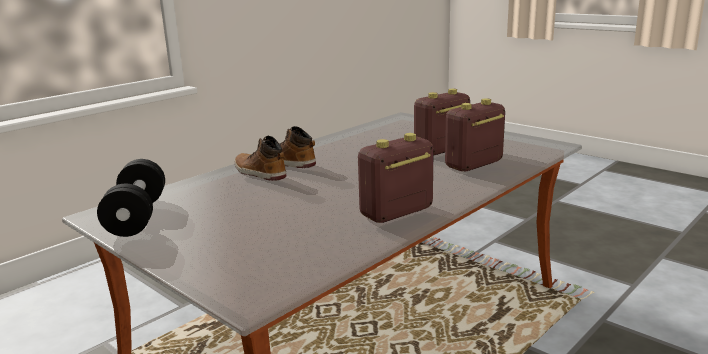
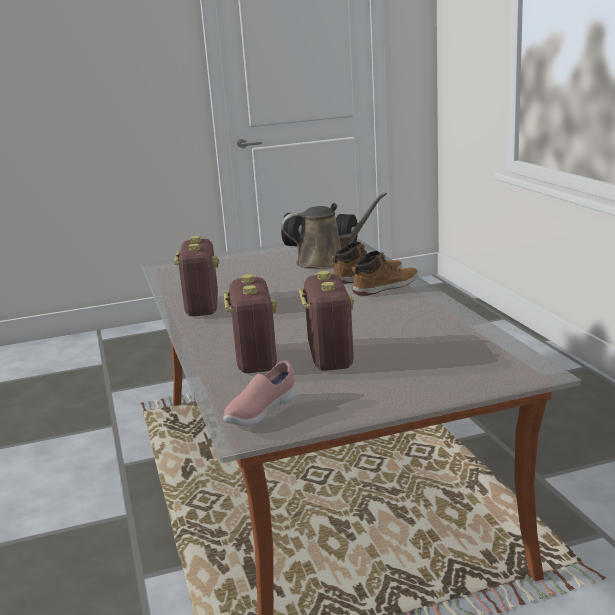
camera: 120 degrees right, 0 degrees up
none -> pink shoe [223,361,296,426]
none -> brown watering can [281,192,387,269]

